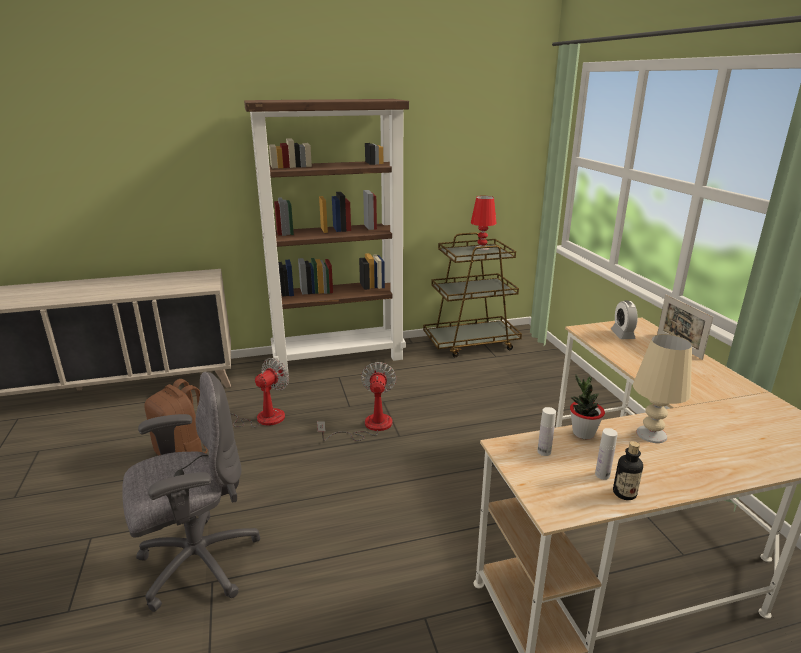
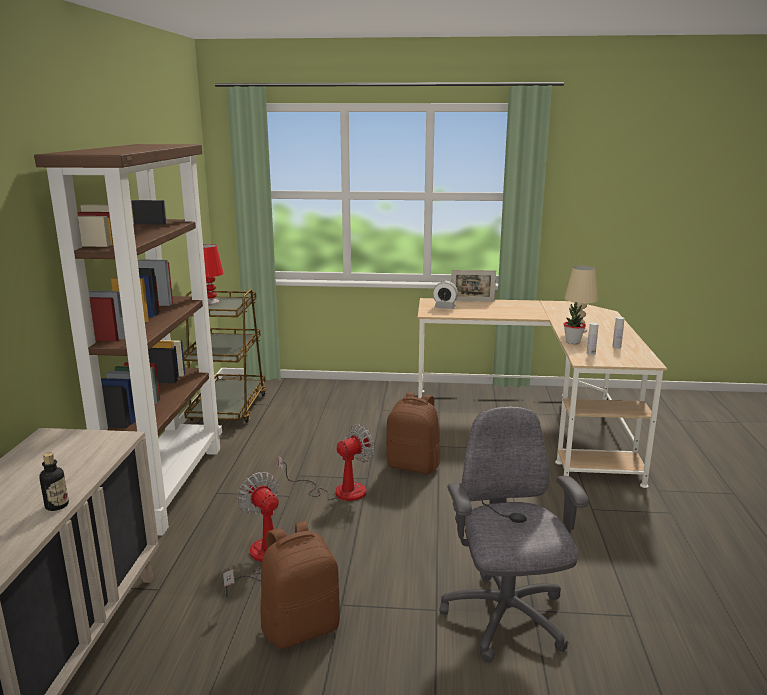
camera: 70 degrees left, 5 degrees down
fan [317,362,397,441] -> fan turned 120 degrees clockwise [278,424,375,501]
bottle [613,441,643,500] -> bottle moved to [39,453,69,511]
none -> brown backpack [386,392,440,474]

